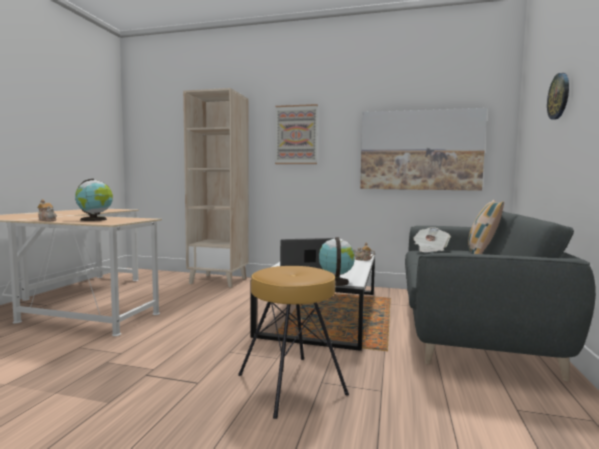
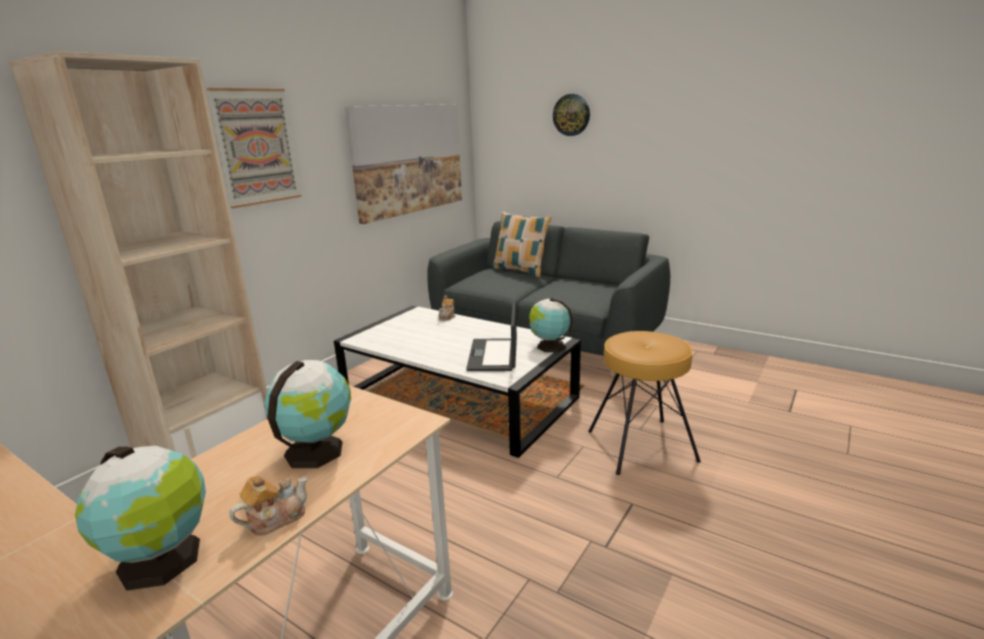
camera: 70 degrees left, 15 degrees up
newspaper [413,227,451,252] -> none
none -> globe [75,446,206,591]

